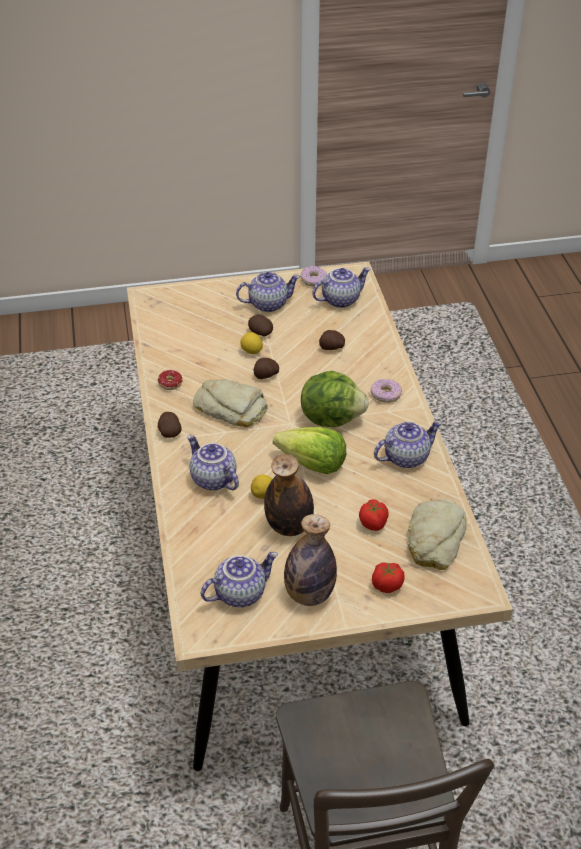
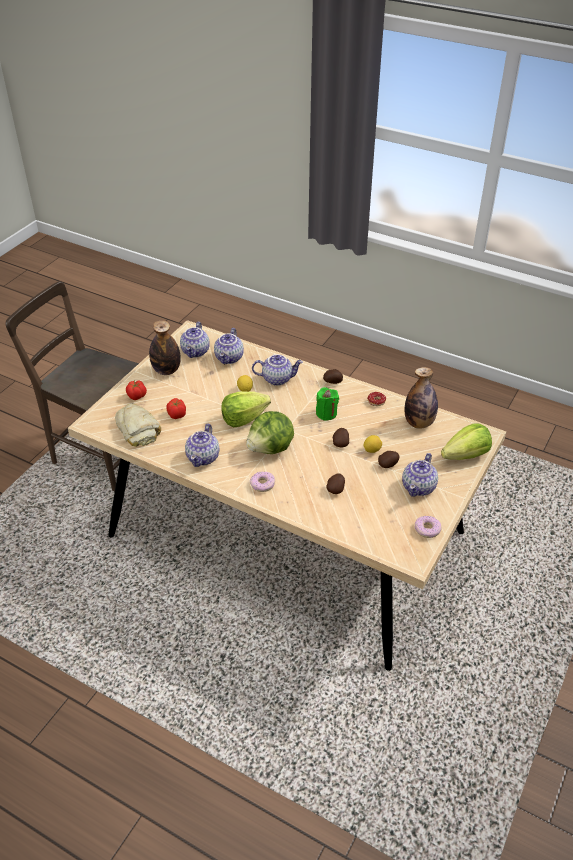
camera: 130 degrees right, 0 degrees up
bread [193,379,267,427] -> green candle [316,387,339,421]
bottle [264,454,314,536] -> bottle moved to [404,367,438,429]
teapot [312,267,371,308] -> teapot moved to [214,328,244,364]
none -> lettuce [441,423,492,460]

